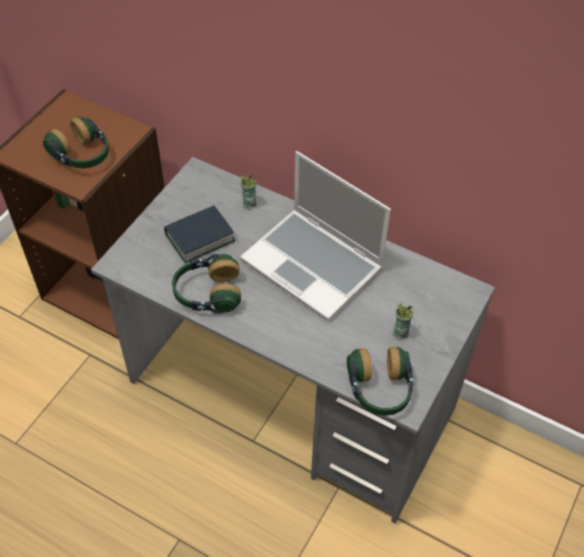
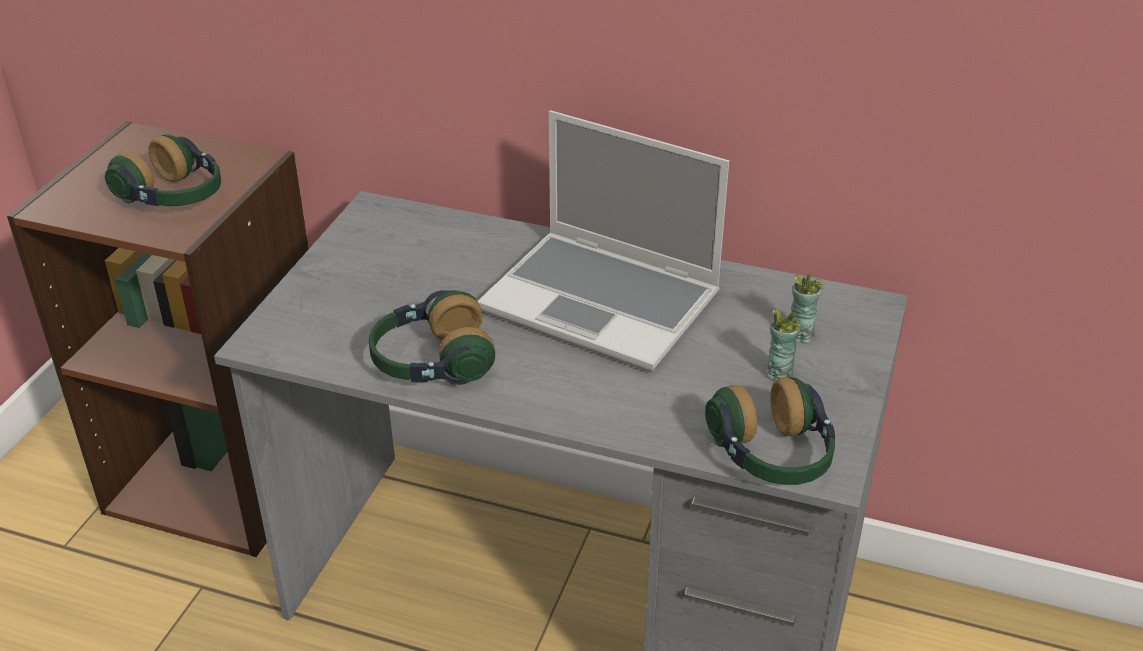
camera: 10 degrees left, 15 degrees down
book [164,206,235,263] -> none
cup [241,174,256,210] -> cup moved to [791,273,825,344]

